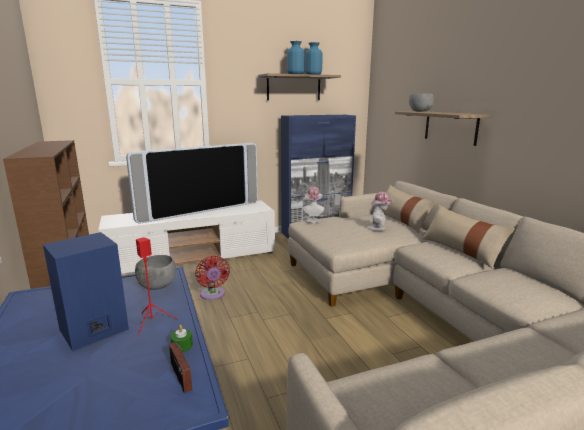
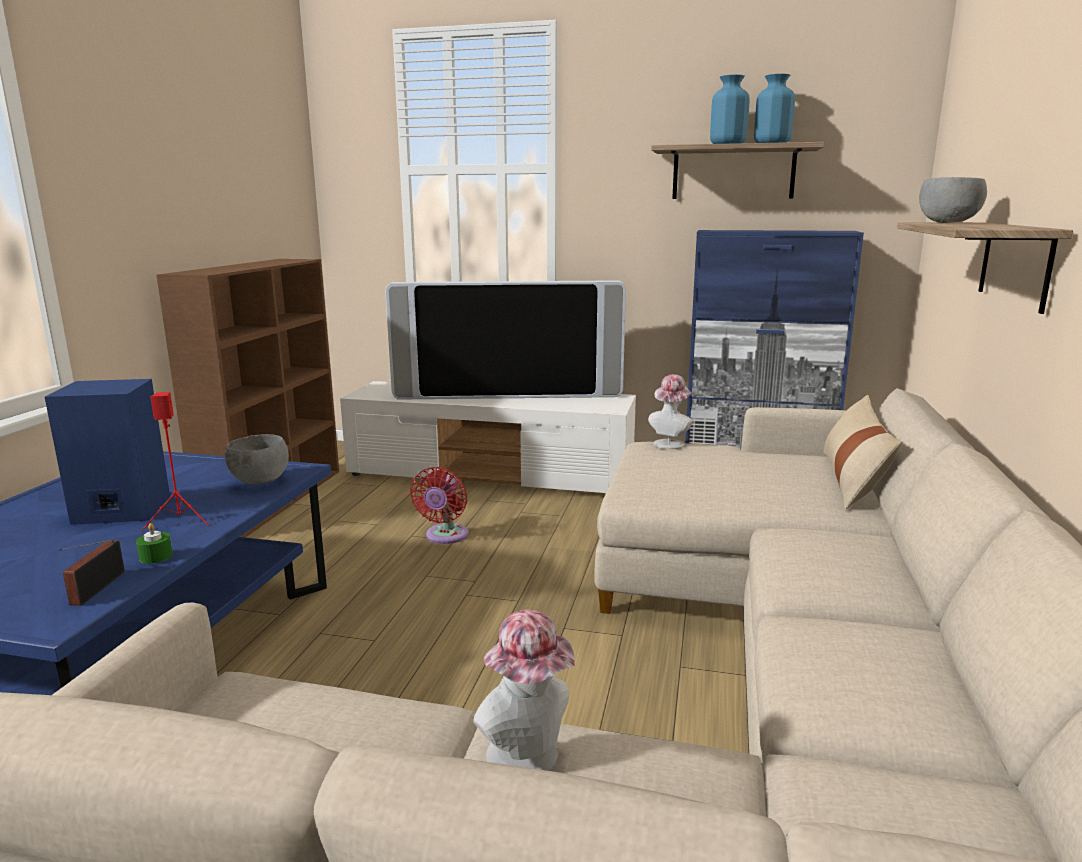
camera: 35 degrees right, 0 degrees up
hat [369,192,394,231] -> hat moved to [473,609,575,771]
beige pillow [422,205,515,269] -> none

